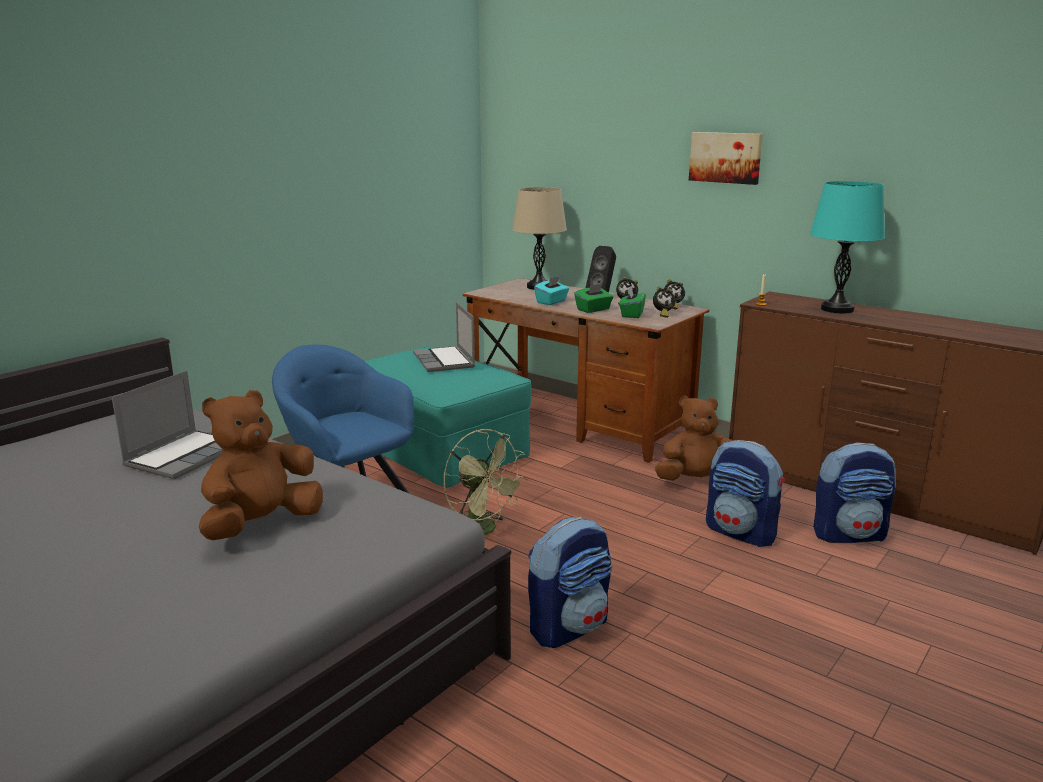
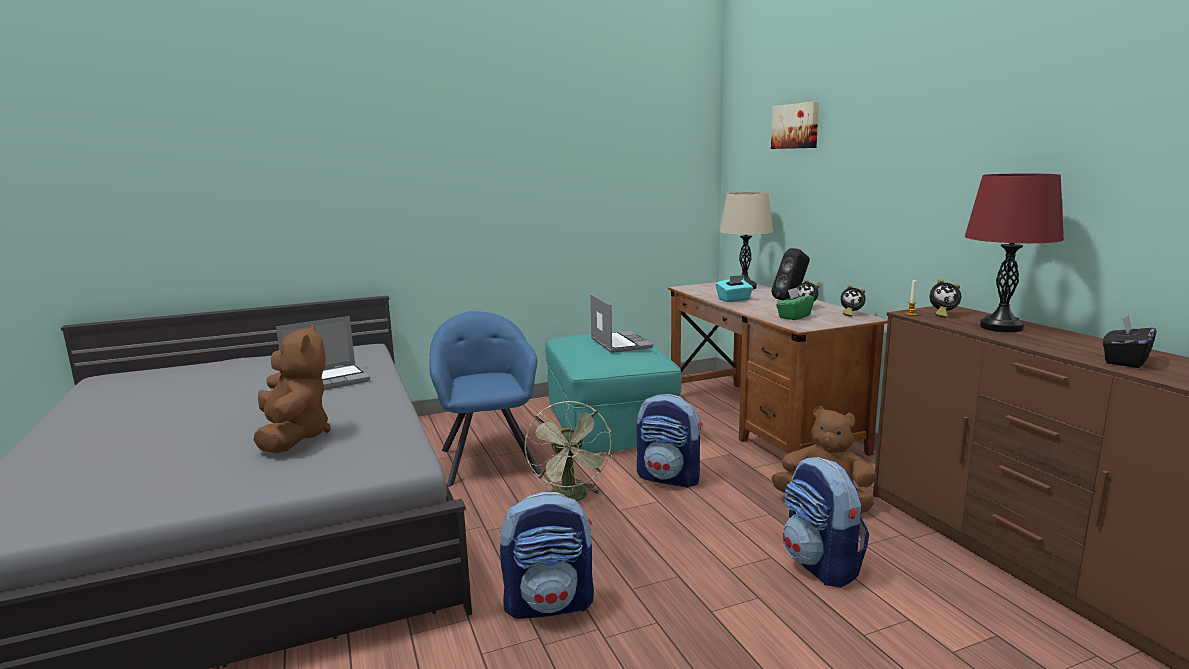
camera: 30 degrees right, 5 degrees down
brown plush toy [199,390,323,540] -> brown plush toy turned 90 degrees clockwise [253,324,331,453]
laptop [413,302,475,372] -> laptop turned 150 degrees clockwise [590,294,653,353]
green tissue box [574,283,613,313] -> none
alarm clock [653,286,676,318] -> alarm clock moved to [930,279,961,318]
picture [689,132,763,185] -> picture moved to [771,102,819,149]
turquoise table lamp [810,181,885,313] -> red table lamp [965,174,1064,332]
backpack [813,442,896,543] -> backpack moved to [637,394,703,488]
none -> black tissue box [1103,314,1157,368]

